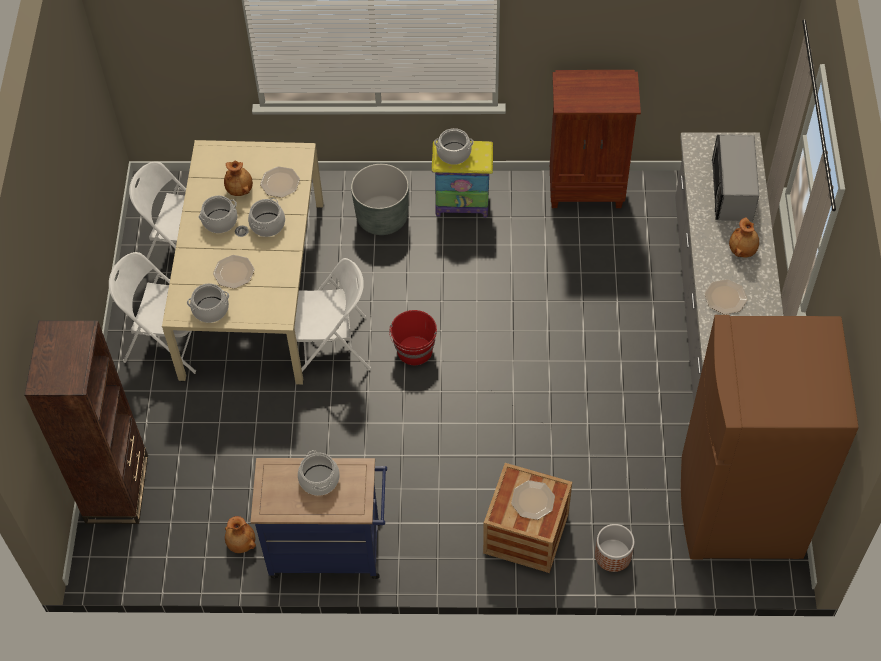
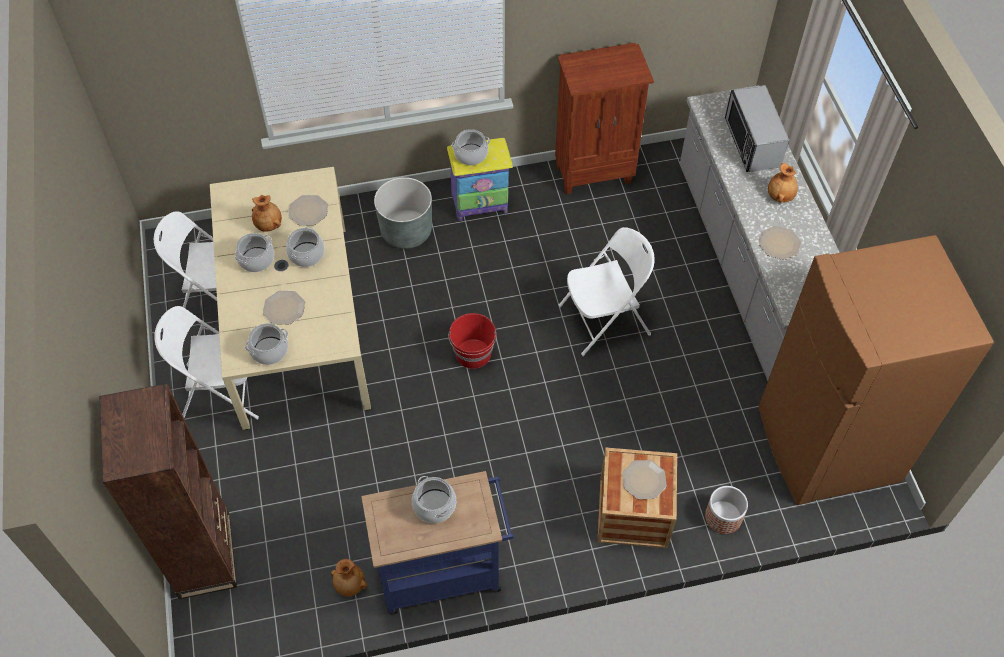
camera: 15 degrees left, 0 degrees up
white chair [294,258,371,372] -> white chair moved to [559,227,655,356]

